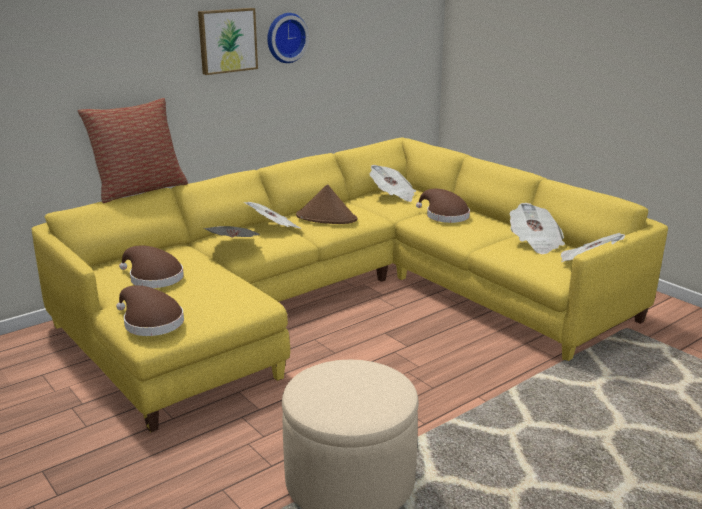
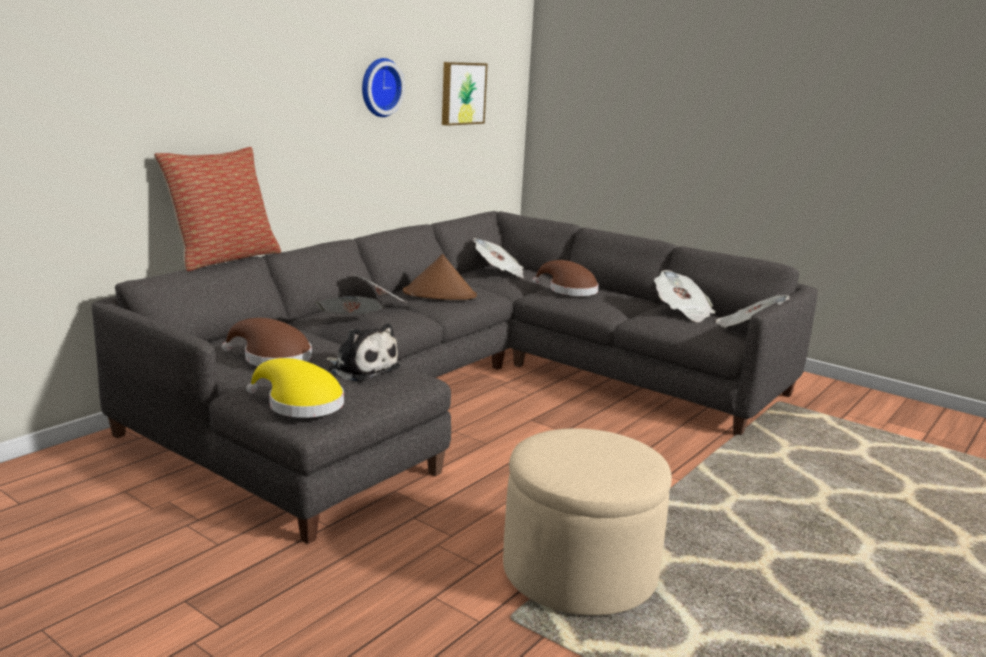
camera: 15 degrees left, 5 degrees down
yellow sofa [32,137,668,433] -> grey sofa [92,211,818,544]
brown hat [116,285,184,336] -> yellow hat [247,358,344,418]
picture [198,8,258,75] -> picture moved to [442,62,488,126]
none -> plush toy [327,323,400,382]

